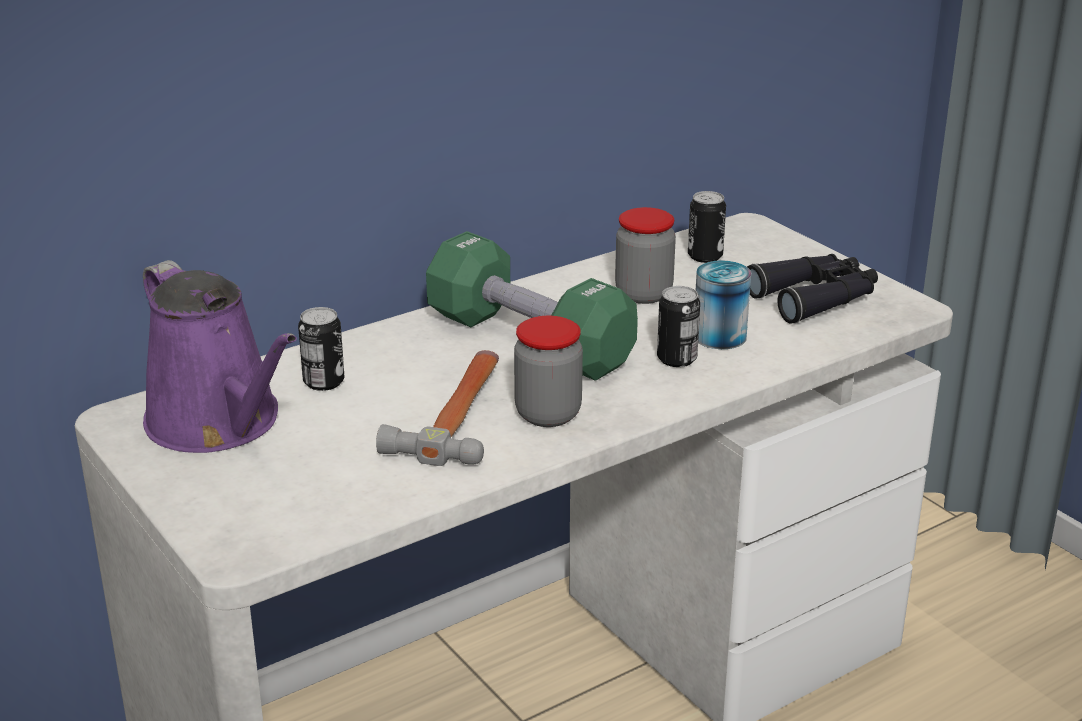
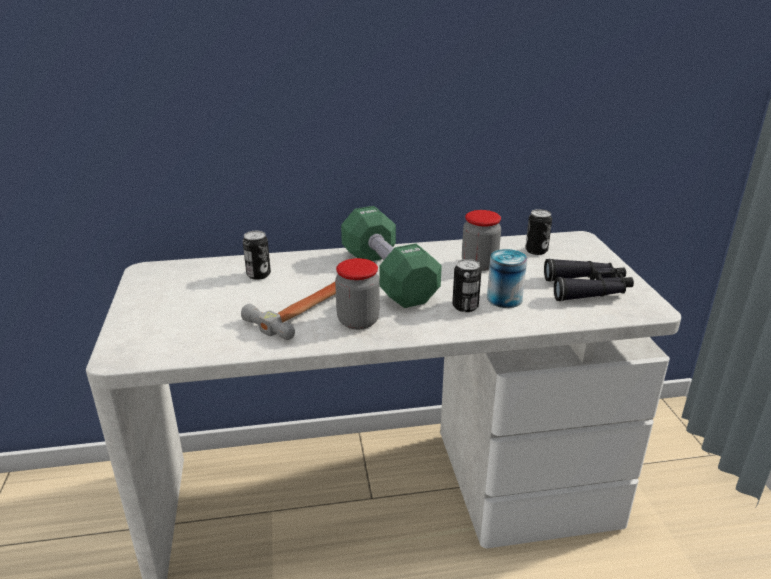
camera: 25 degrees right, 0 degrees up
purple watering can [143,260,297,453] -> none

